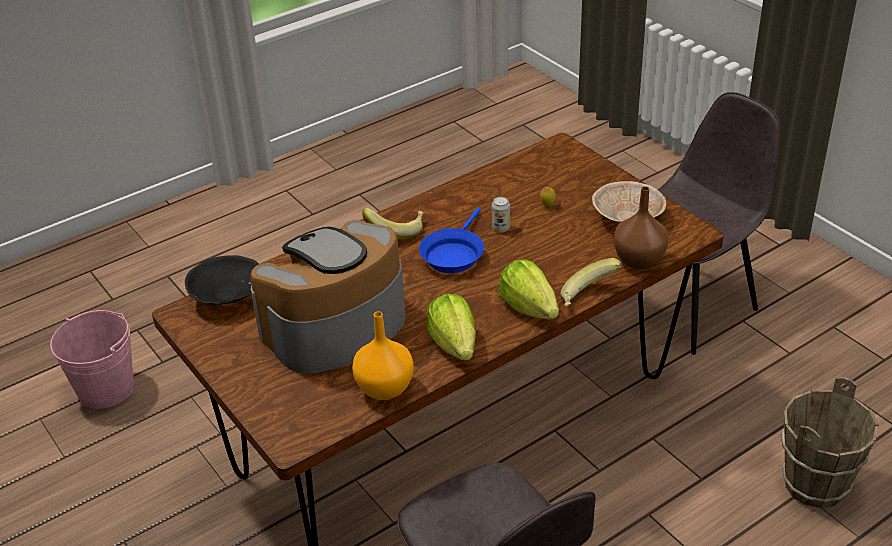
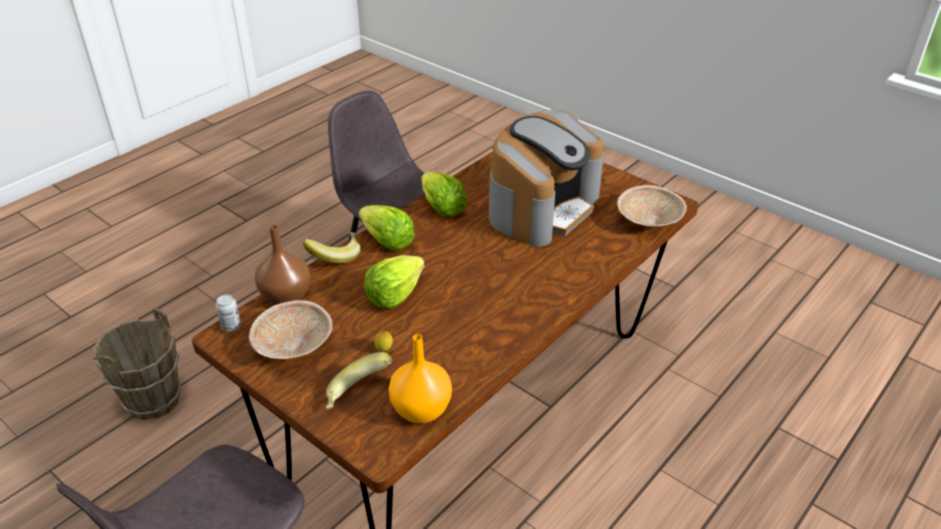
camera: 165 degrees right, 0 degrees up
pink bucket [50,310,134,409] -> none
black bowl [185,255,259,305] -> beige bowl [617,185,687,227]
orange vase [352,311,414,400] -> orange vase moved to [389,334,452,424]
banana [362,208,424,240] -> banana moved to [326,352,392,409]
blue frying pan [419,208,484,273] -> none
can [492,197,510,232] -> can moved to [216,294,241,332]
none -> lettuce [364,255,425,309]

